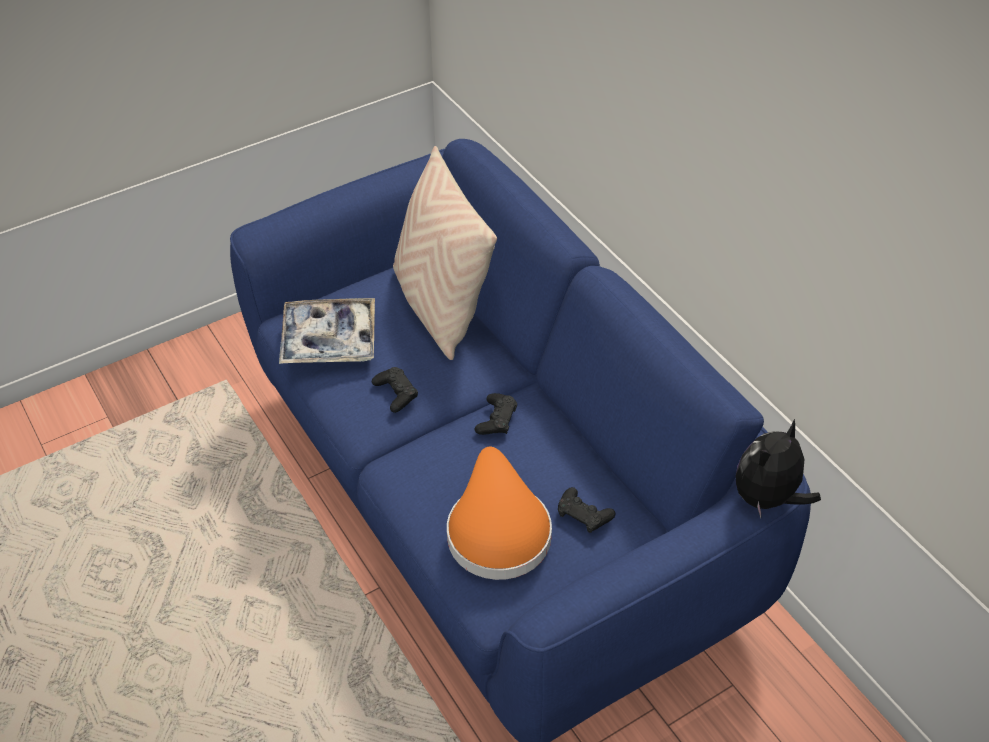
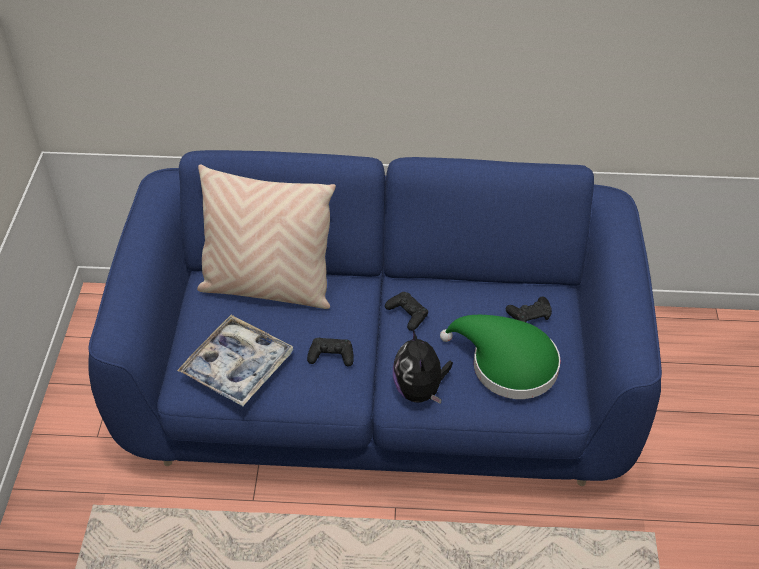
camera: 55 degrees left, 0 degrees up
orange hat [447,447,552,580] -> green hat [440,315,560,399]
plush toy [735,419,821,518] -> plush toy moved to [393,328,453,404]

